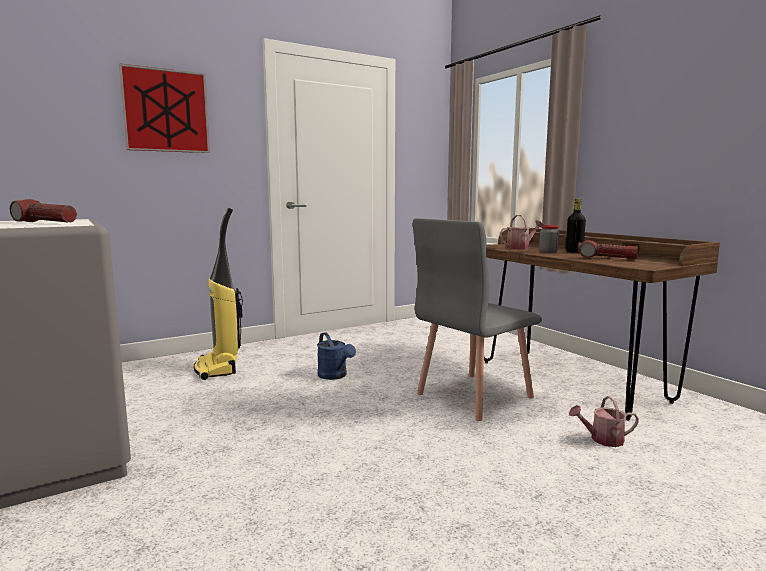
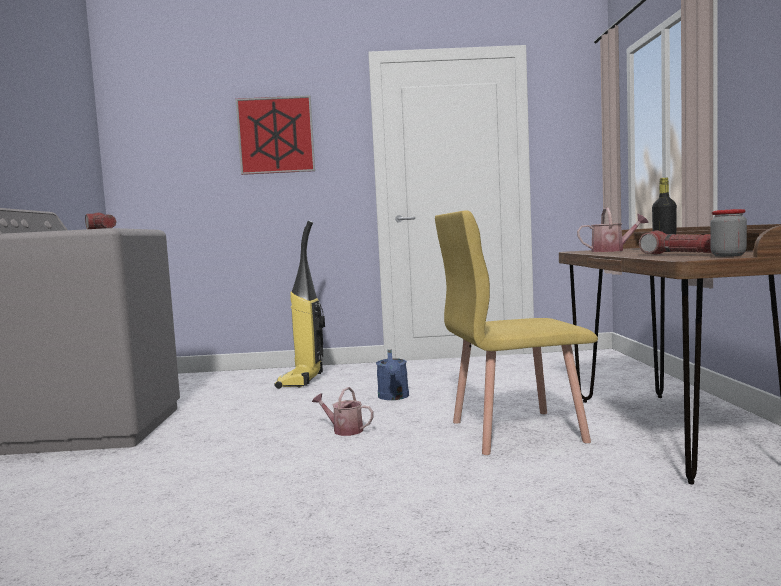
camera: 30 degrees right, 5 degrees down
grey chair [413,218,542,421] -> yellow chair [435,210,598,455]
jar [539,225,559,253] -> jar moved to [710,209,747,257]
watering can [569,396,639,447] -> watering can moved to [312,387,374,436]

